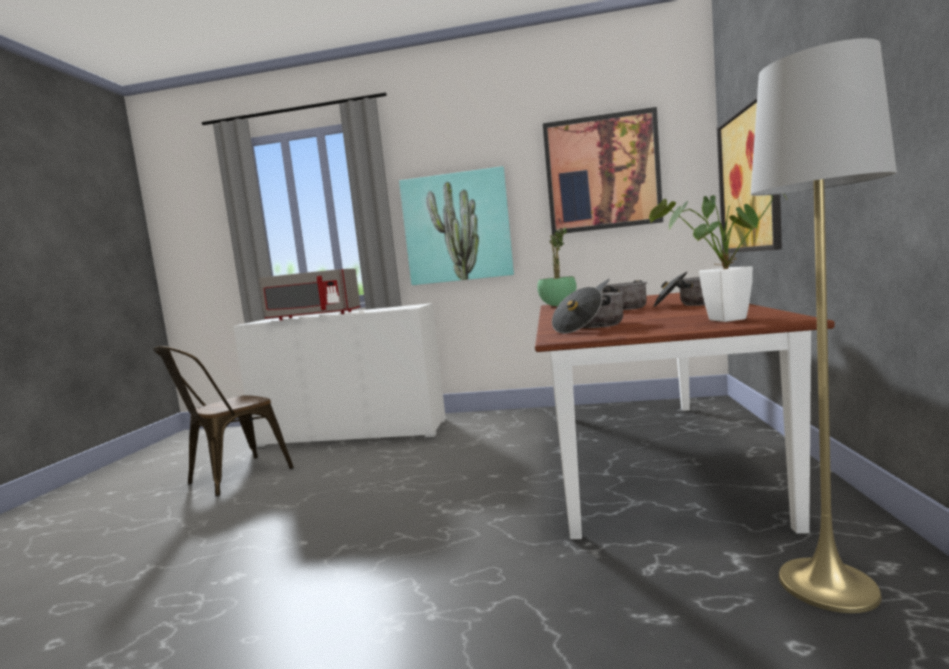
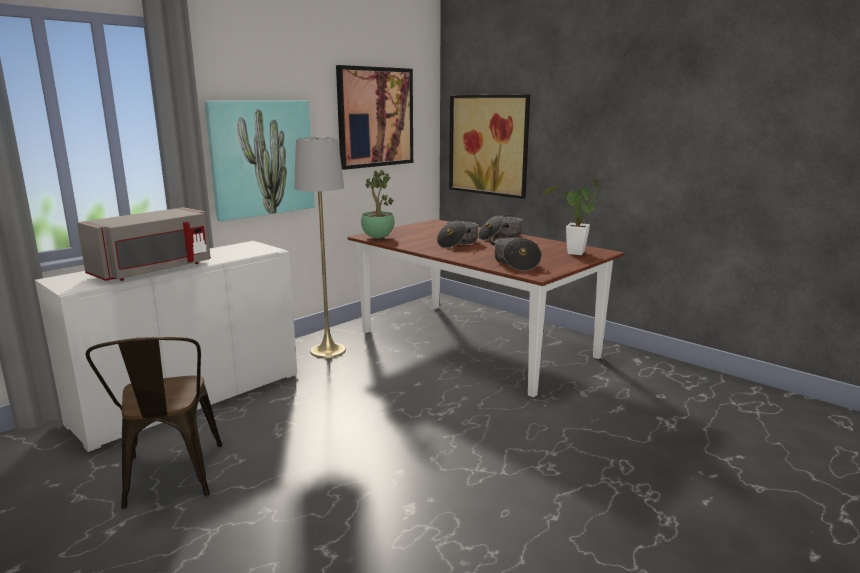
camera: 55 degrees left, 10 degrees up
grey floor lamp [751,38,897,613] -> grey floor lamp moved to [294,137,346,358]

